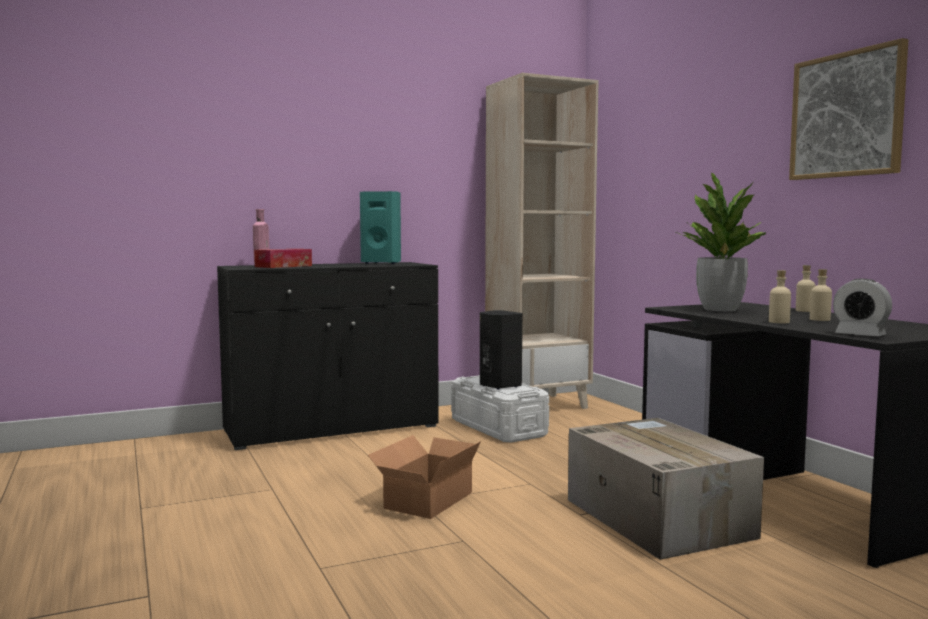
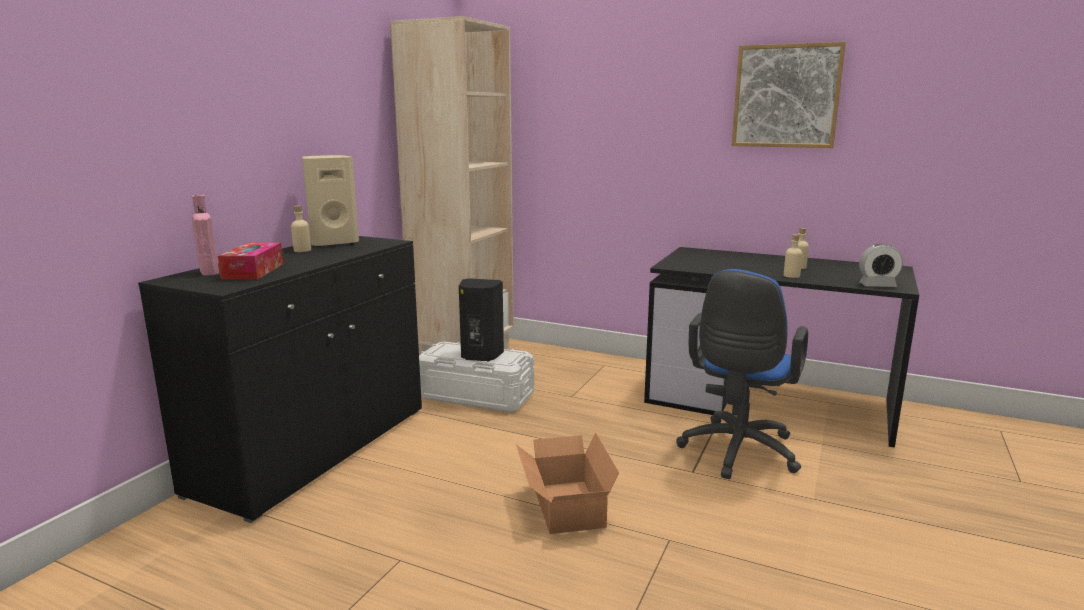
camera: 40 degrees left, 10 degrees up
turquoise speaker [360,191,401,264] -> beige speaker [302,155,359,247]
cardboard box [568,418,764,560] -> blue office chair [676,269,808,479]
potted plant [676,173,766,311] -> none
beige bottle [796,265,815,312] -> beige bottle moved to [291,205,311,252]

